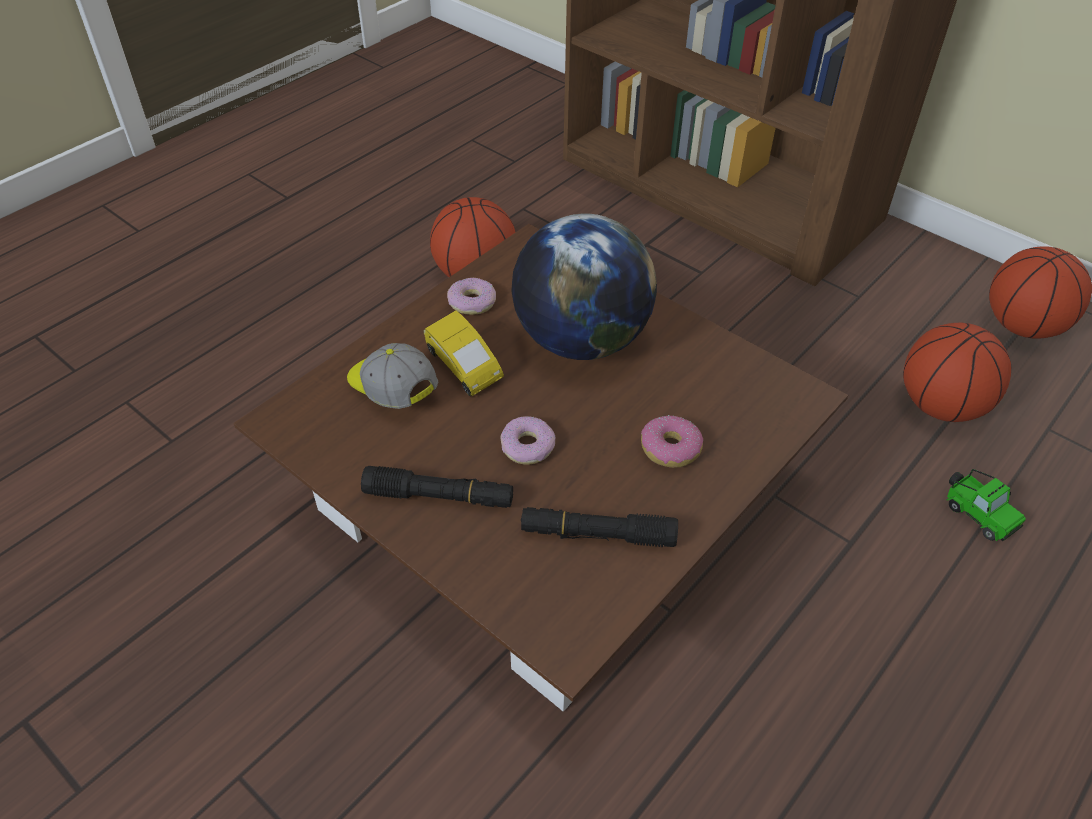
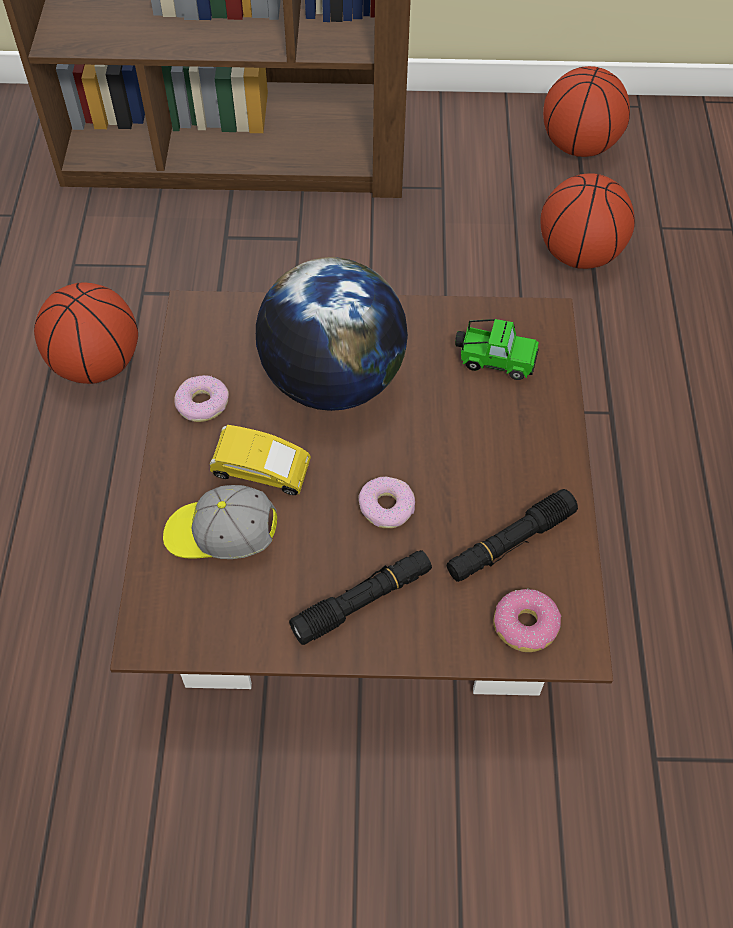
camera: 40 degrees left, 10 degrees up
donut [641,415,703,468] -> donut moved to [493,589,561,652]
toy car [947,469,1026,541] -> toy car moved to [455,319,539,380]

